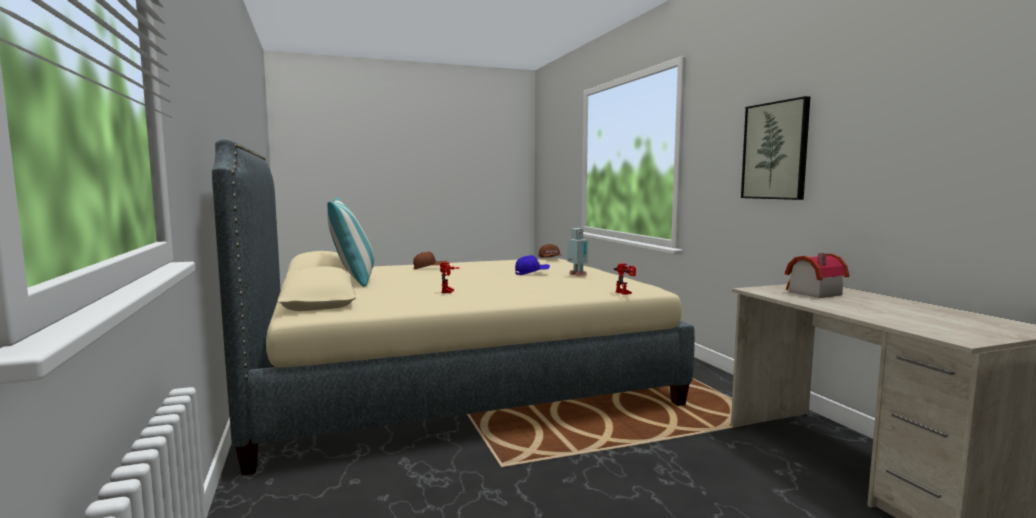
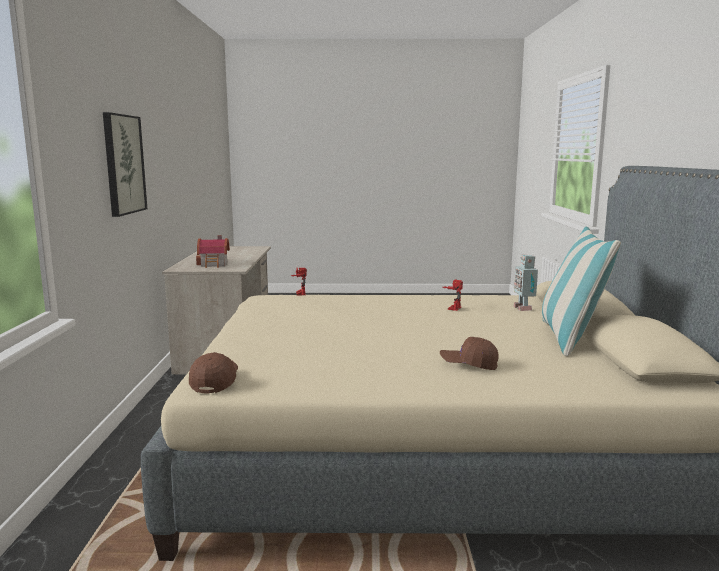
camera: 160 degrees left, 5 degrees up
blue cap [515,255,550,275] -> none
toy robot [567,228,588,276] -> toy robot moved to [514,255,538,311]

